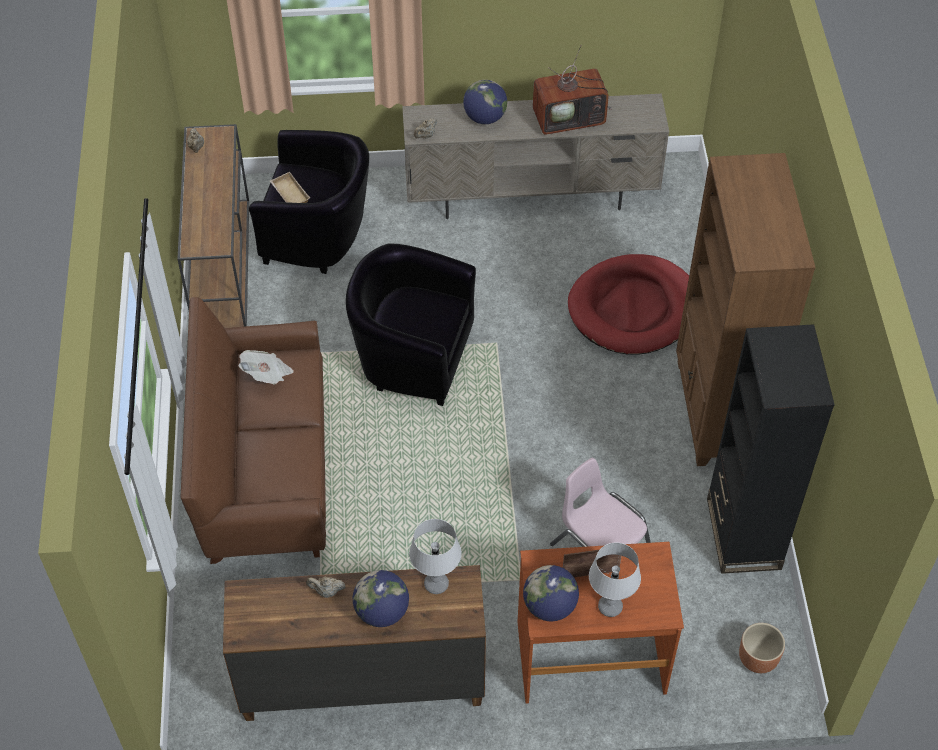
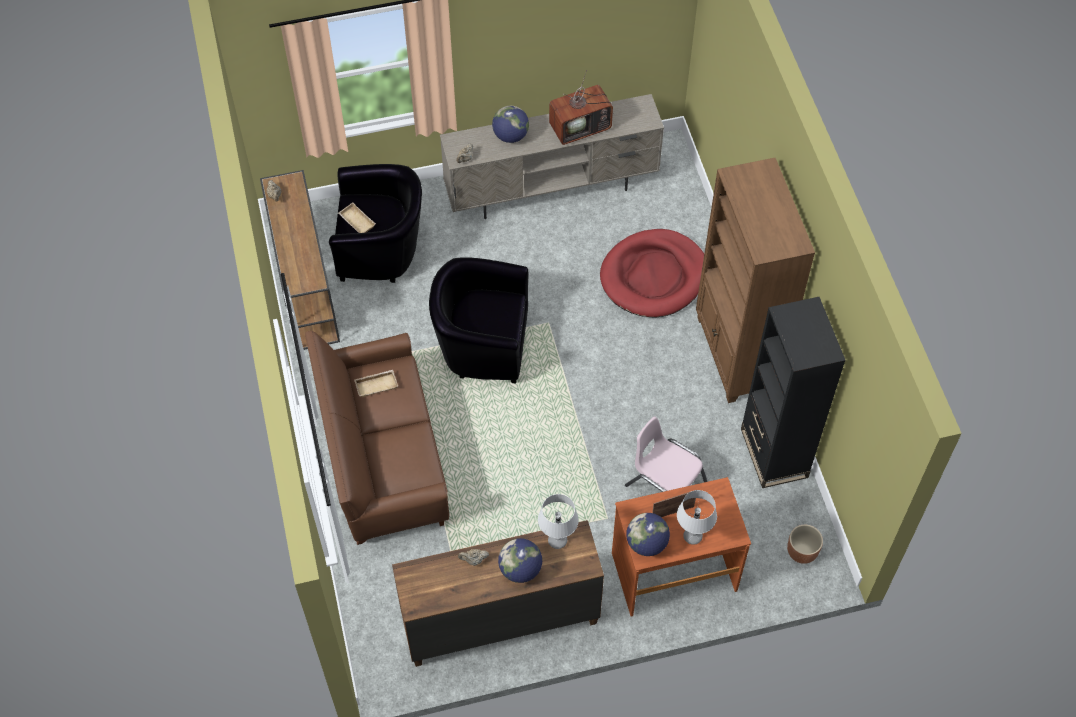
camera: 10 degrees left, 5 degrees up
newspaper [238,350,294,385] -> beige tray [354,370,398,397]

